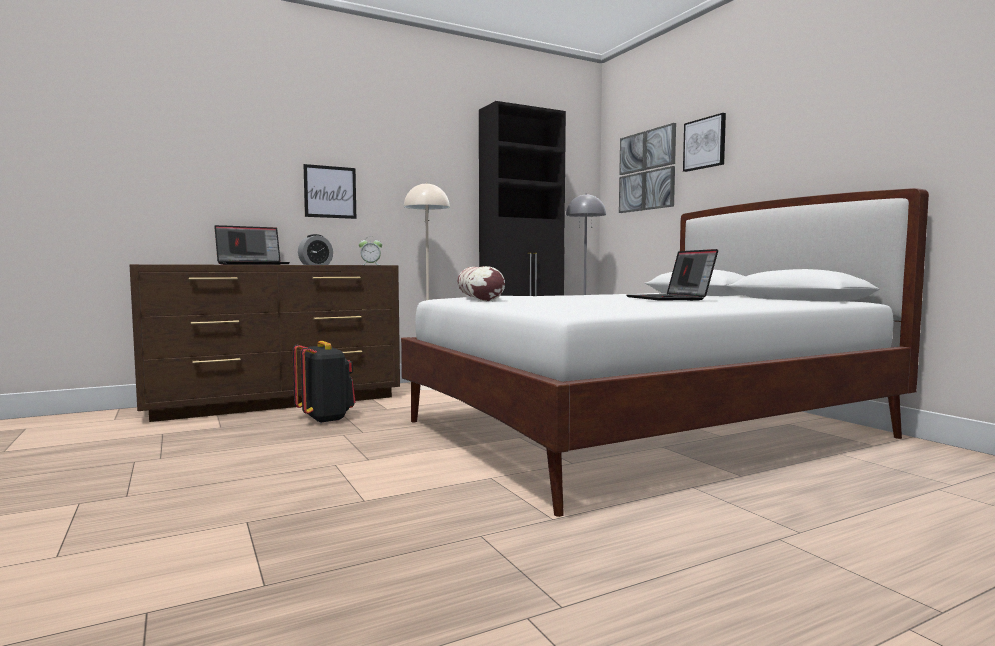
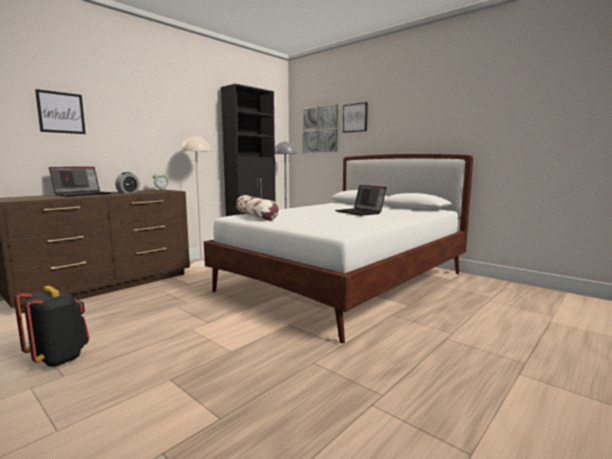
camera: 20 degrees left, 5 degrees up
black backpack [292,341,356,424] -> black backpack moved to [14,286,90,368]
picture [303,164,356,219] -> picture moved to [35,89,86,134]

